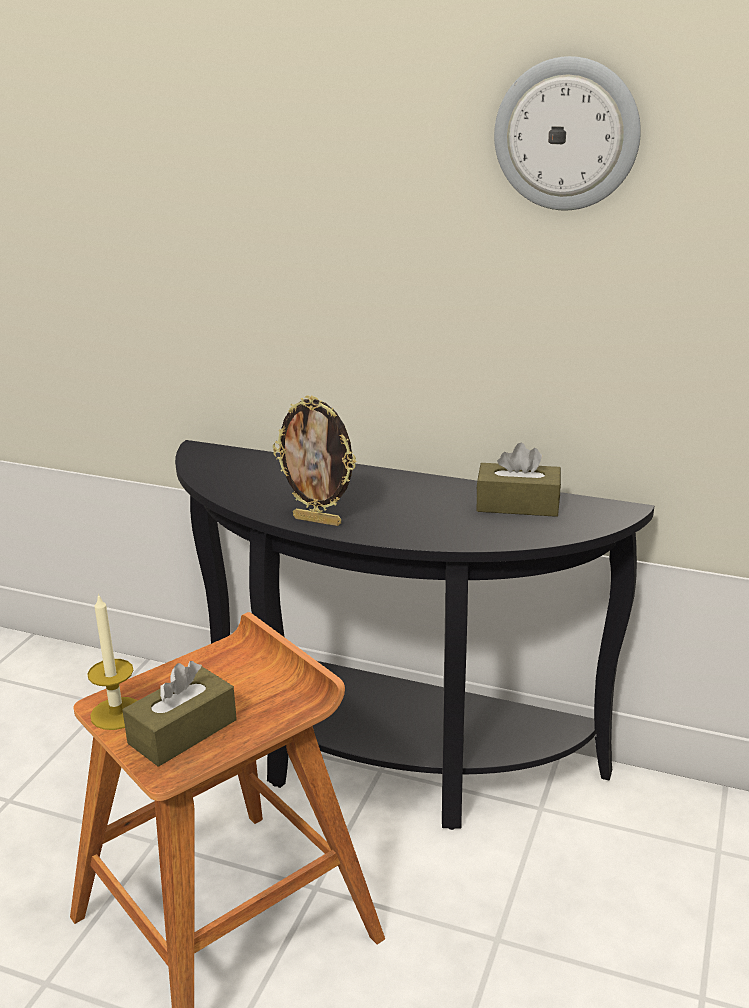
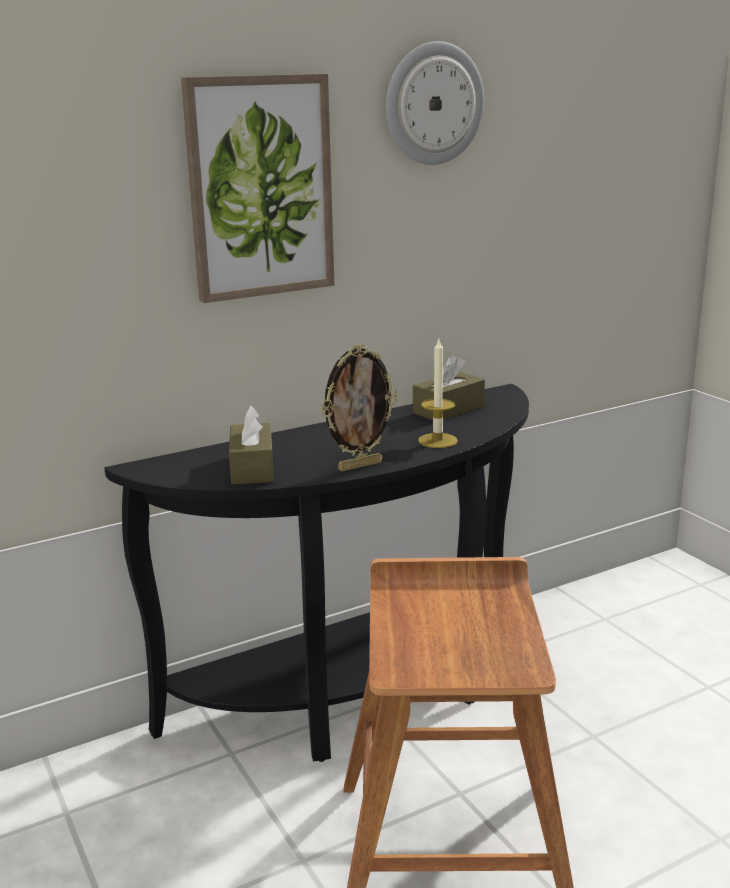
camera: 50 degrees left, 5 degrees down
candle [87,593,137,730] -> candle moved to [418,339,458,448]
brown tissue box [122,661,237,767] -> brown tissue box moved to [229,405,274,485]
none -> picture [181,74,334,303]

